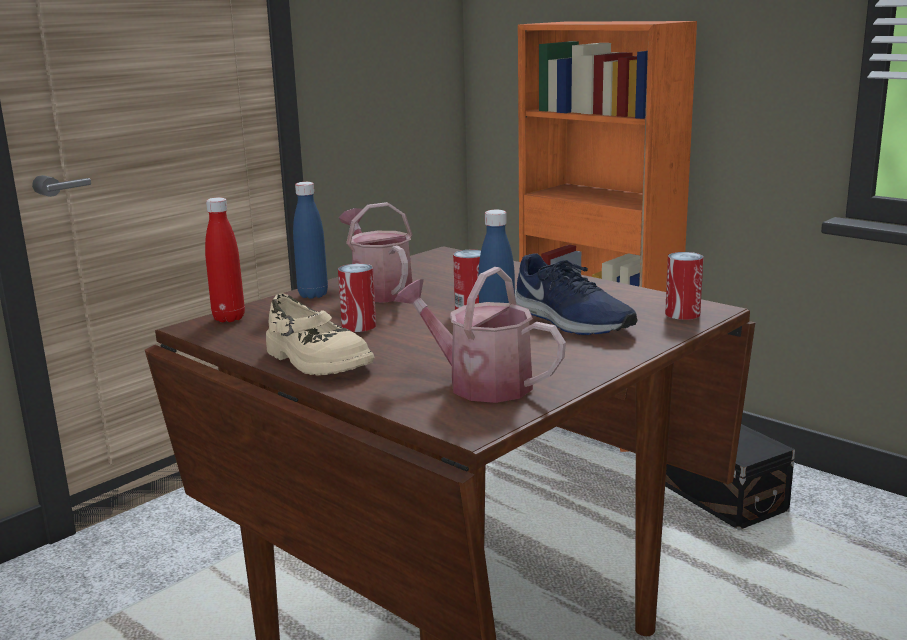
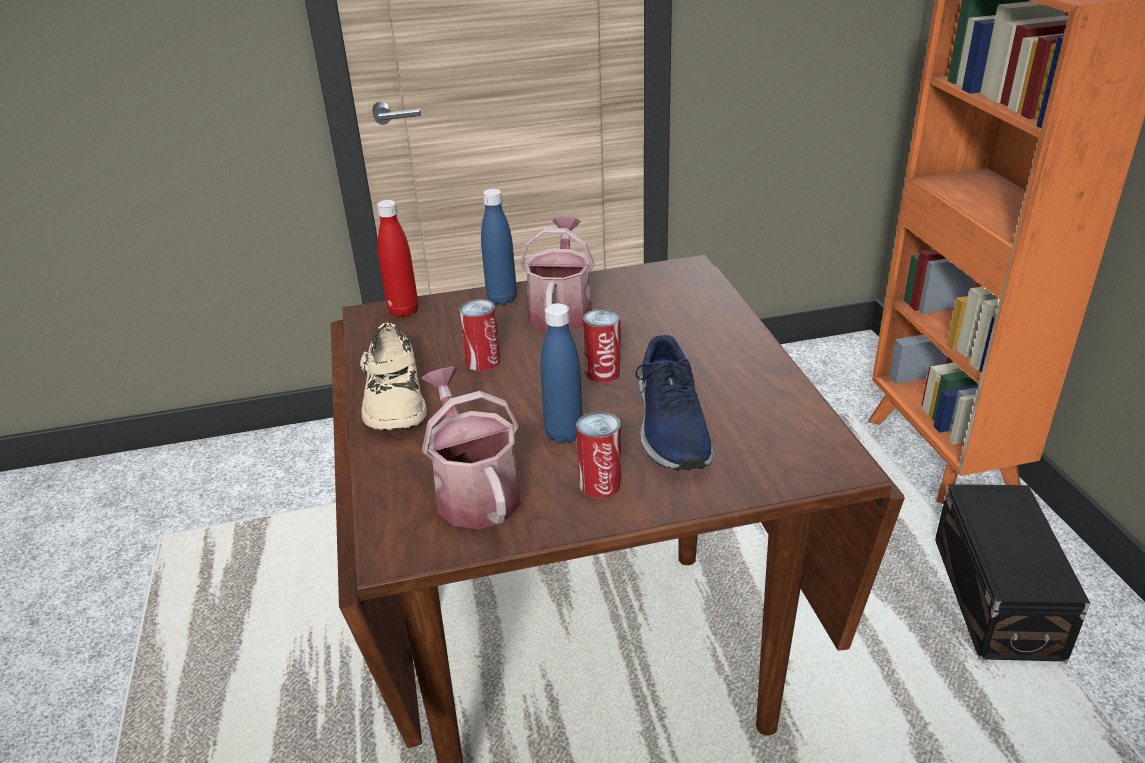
camera: 35 degrees right, 15 degrees up
can [665,252,704,320] -> can moved to [576,411,621,498]

